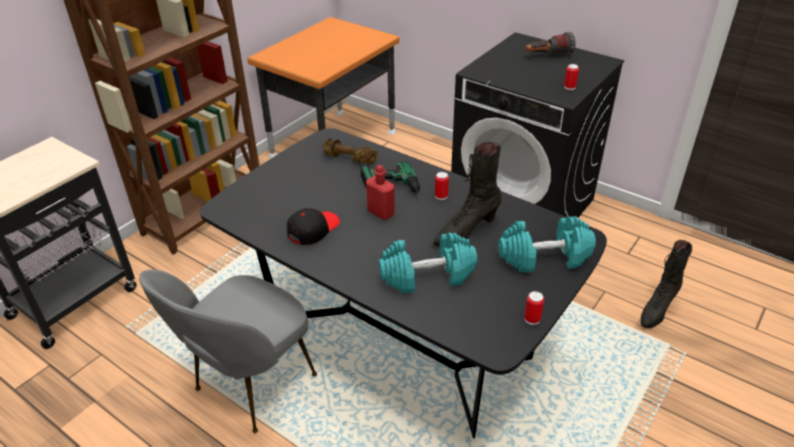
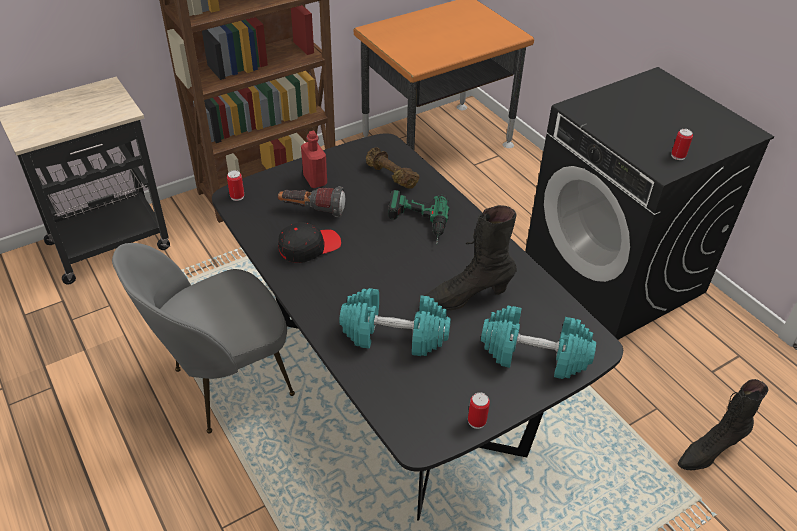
camera: 20 degrees right, 5 degrees up
red bottle [366,165,395,220] -> red bottle moved to [301,131,327,188]
can [435,172,449,200] -> can moved to [227,170,244,201]
flashlight [526,32,575,55] -> flashlight moved to [278,186,345,217]

